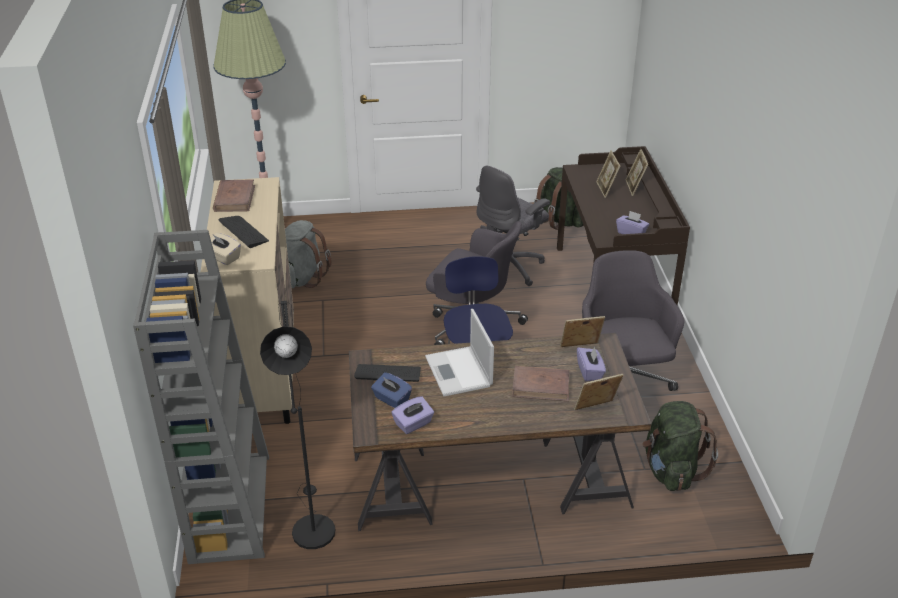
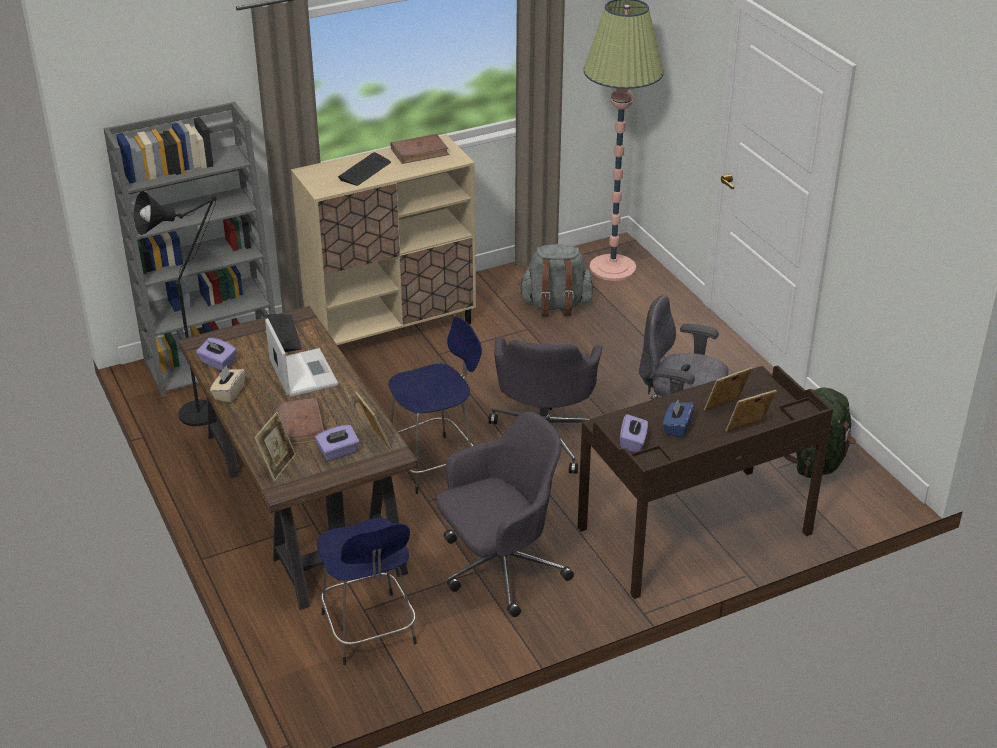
camera: 70 degrees right, 0 degrees up
beige tissue box [211,233,241,265] -> beige tissue box moved to [210,365,245,403]
blue tissue box [371,372,412,408] -> blue tissue box moved to [663,400,694,438]
laptop [425,309,494,396] -> laptop turned 105 degrees clockwise [265,318,338,397]
picture frame [574,374,624,410] -> picture frame turned 60 degrees clockwise [254,412,296,481]
green backpack [642,401,718,491] -> blue stool [317,518,417,665]

